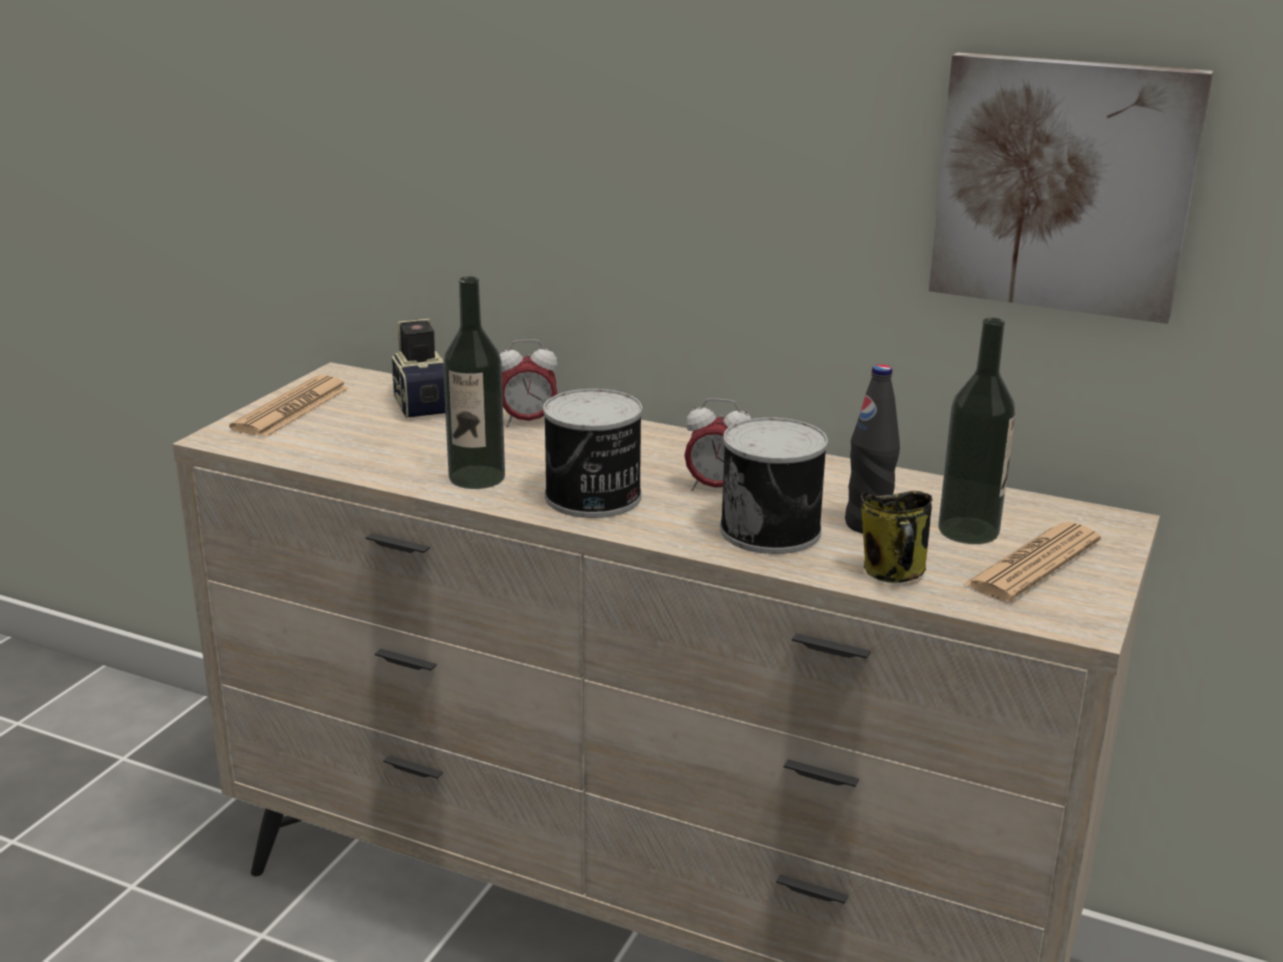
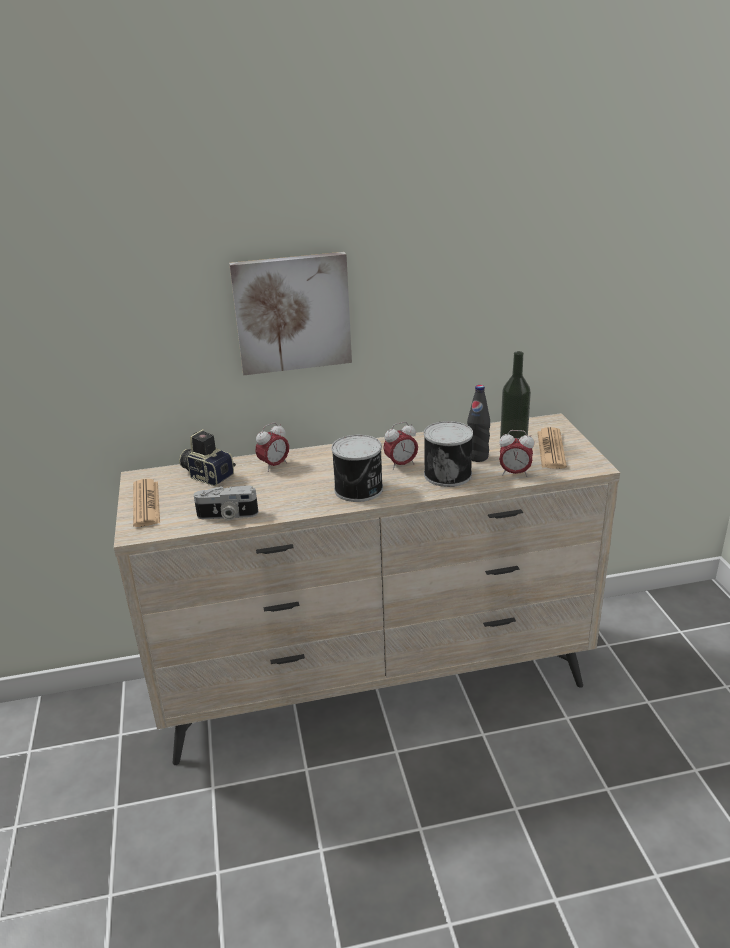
camera: 35 degrees left, 5 degrees up
bottle [443,276,505,489] -> none
mug [861,491,933,583] -> alarm clock [499,430,534,477]
picture [929,52,1213,324] -> picture moved to [229,252,352,375]
none -> camera [194,486,258,520]

